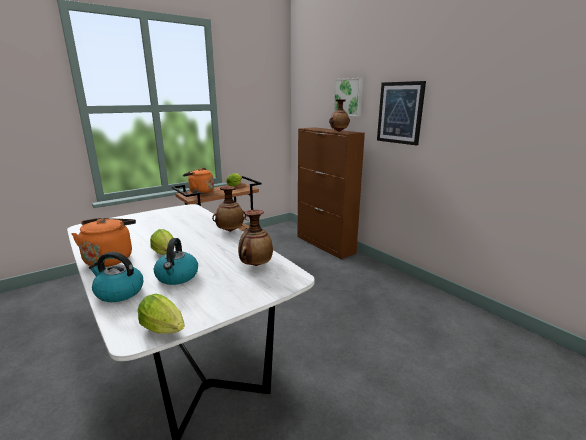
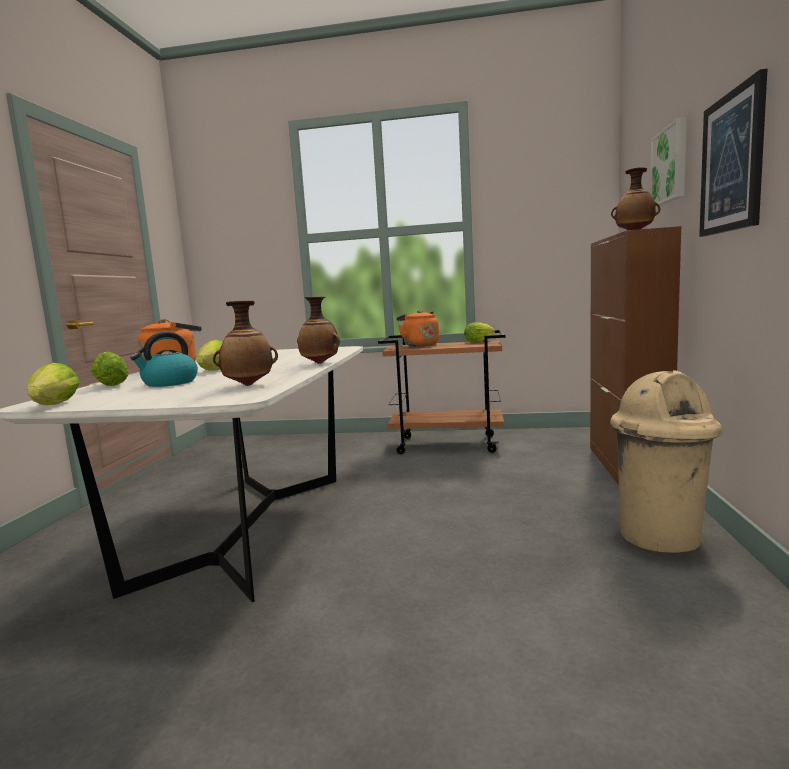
camera: 45 degrees right, 10 degrees down
kettle [89,252,143,302] -> lettuce [91,351,129,386]
none -> beige trash can [610,370,722,553]

